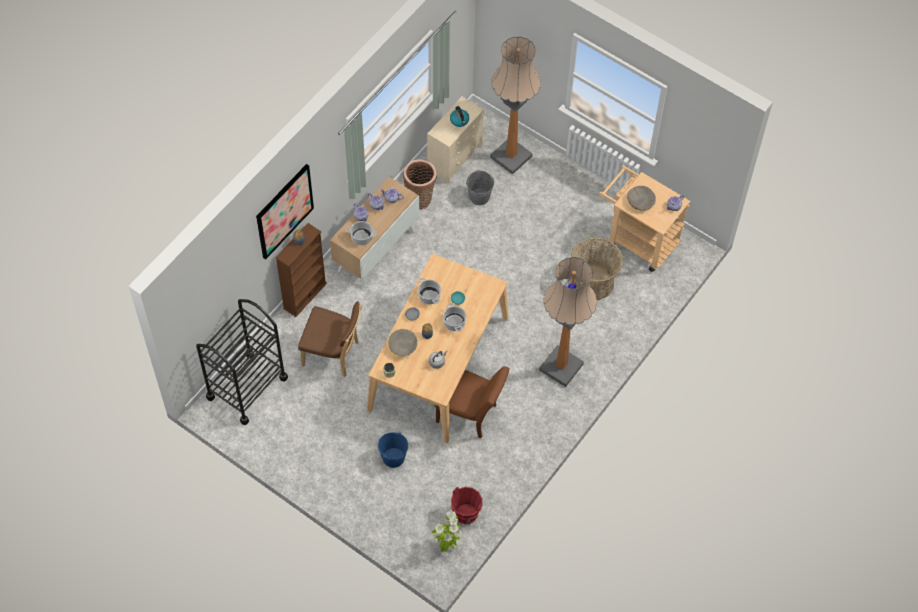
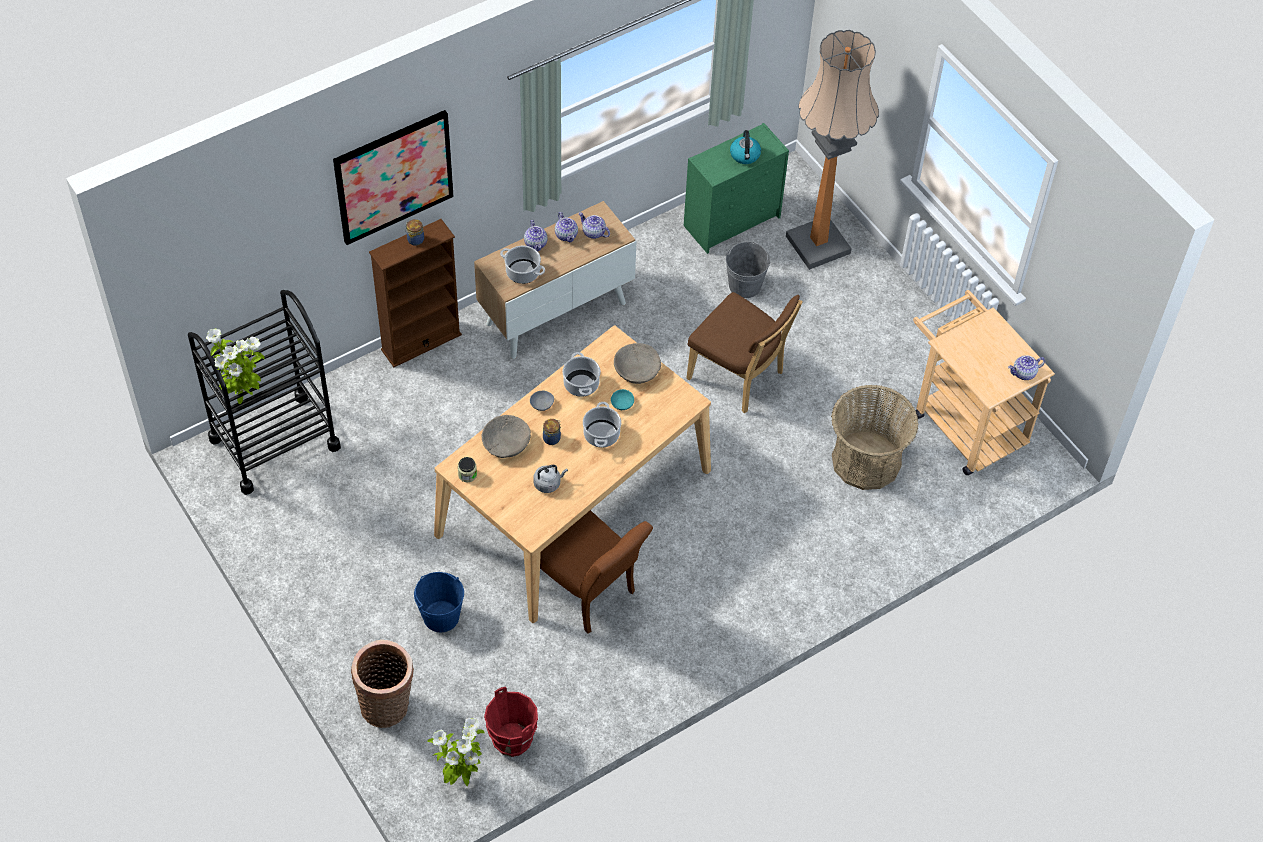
camera: 20 degrees right, 5 degrees down
brown chair [298,301,362,377] -> brown chair moved to [686,292,803,413]
basket [403,160,436,210] -> basket moved to [351,640,414,728]
beige dresser [427,96,484,184] -> green dresser [684,123,789,254]
floor lamp [539,257,597,387] -> none
beige bowl [627,186,656,211] -> beige bowl moved to [614,343,661,384]
none -> potted plant [206,329,265,404]

